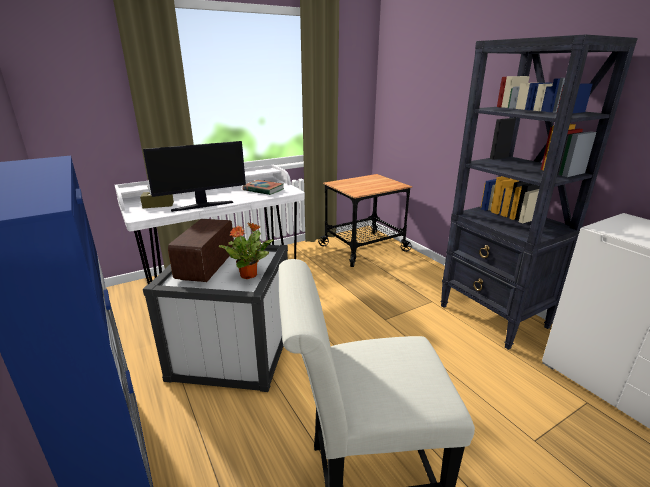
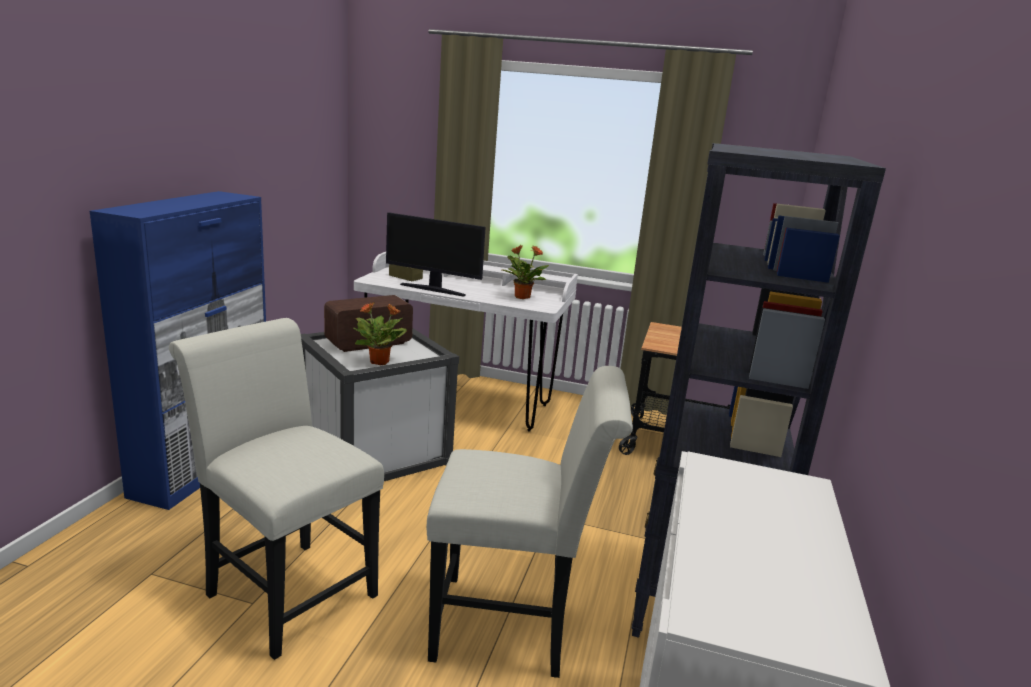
camera: 45 degrees right, 5 degrees down
book [243,180,284,195] -> potted plant [501,245,549,299]
none -> white chair [427,366,633,678]

